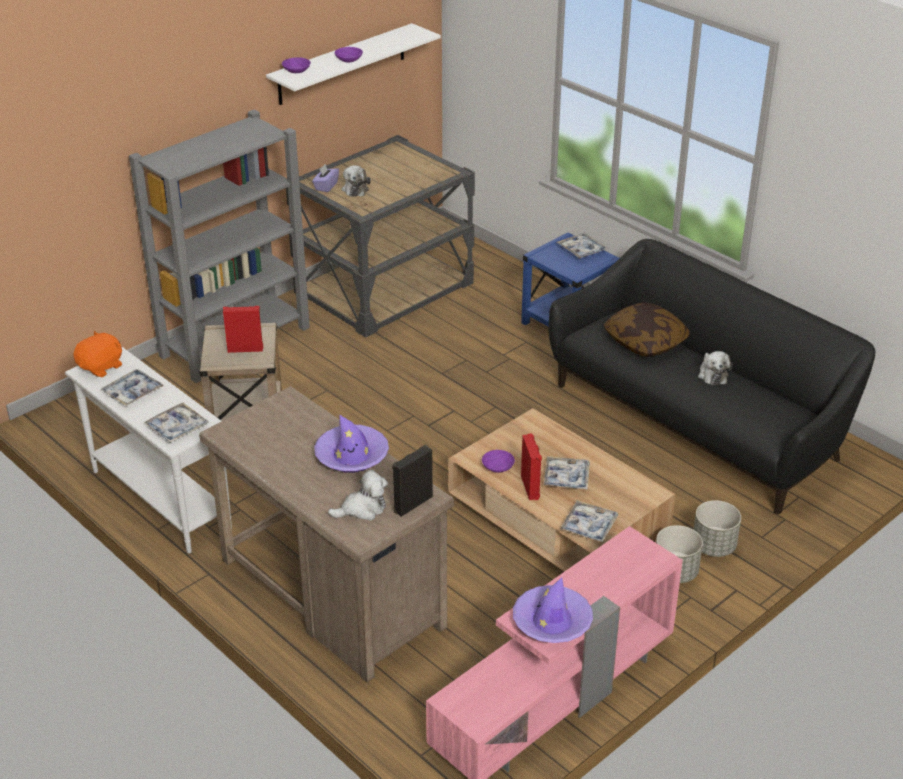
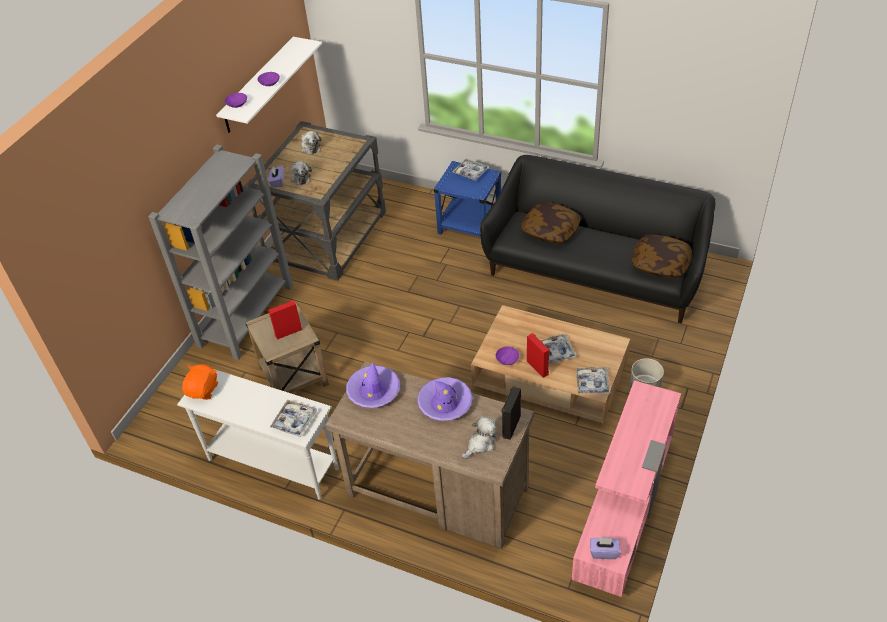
camera: 20 degrees left, 10 degrees up
tray [101,369,164,406] -> none
purple hat [513,578,593,643] -> purple hat moved to [346,363,400,408]
grey planter [694,500,741,557] -> none
plush toy [698,351,733,385] -> plush toy moved to [301,131,322,154]
none -> purple tissue box [590,538,620,559]
none -> pillow [632,235,692,278]

